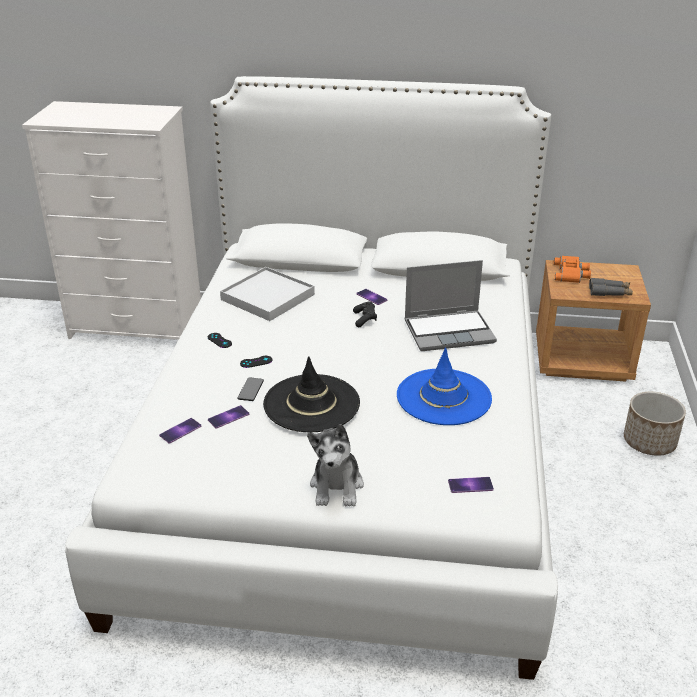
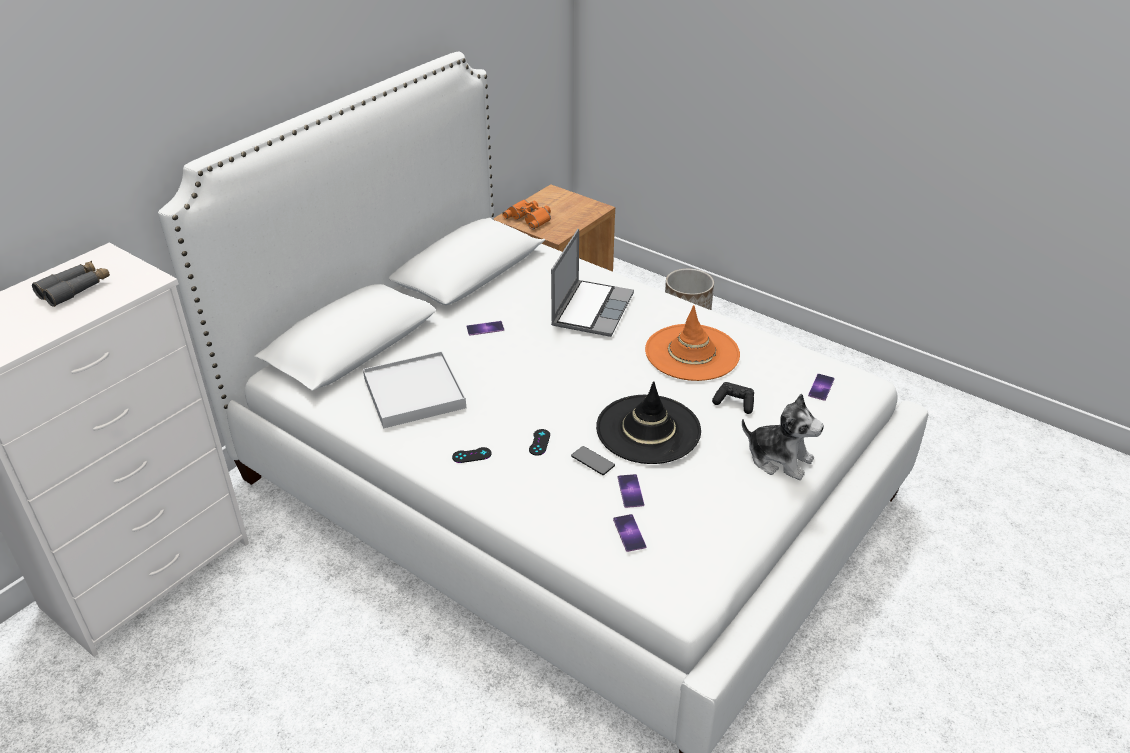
camera: 60 degrees left, 5 degrees up
black game controller [353,302,377,327] -> black game controller moved to [712,382,754,414]
blue hat [397,347,492,425] -> orange hat [645,305,740,381]
grey binoculars [589,278,633,296] -> grey binoculars moved to [32,261,110,307]

